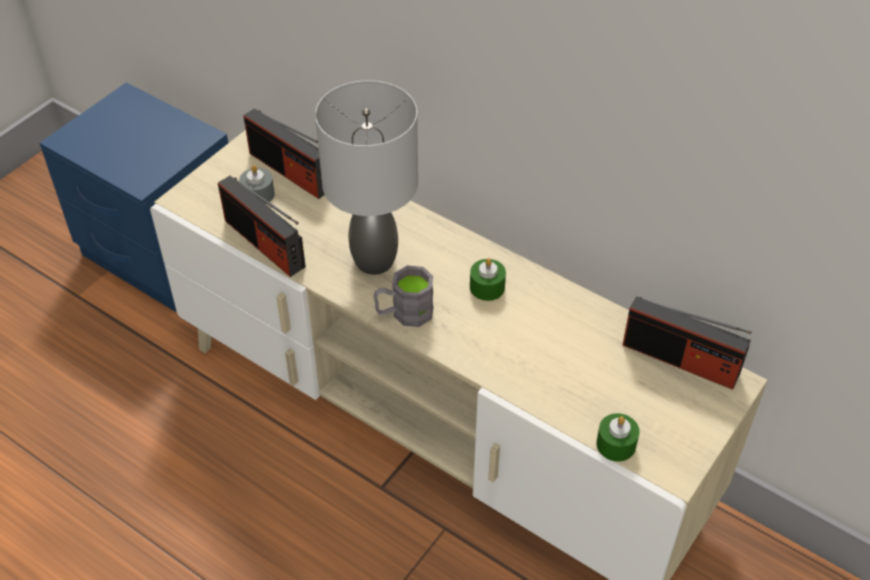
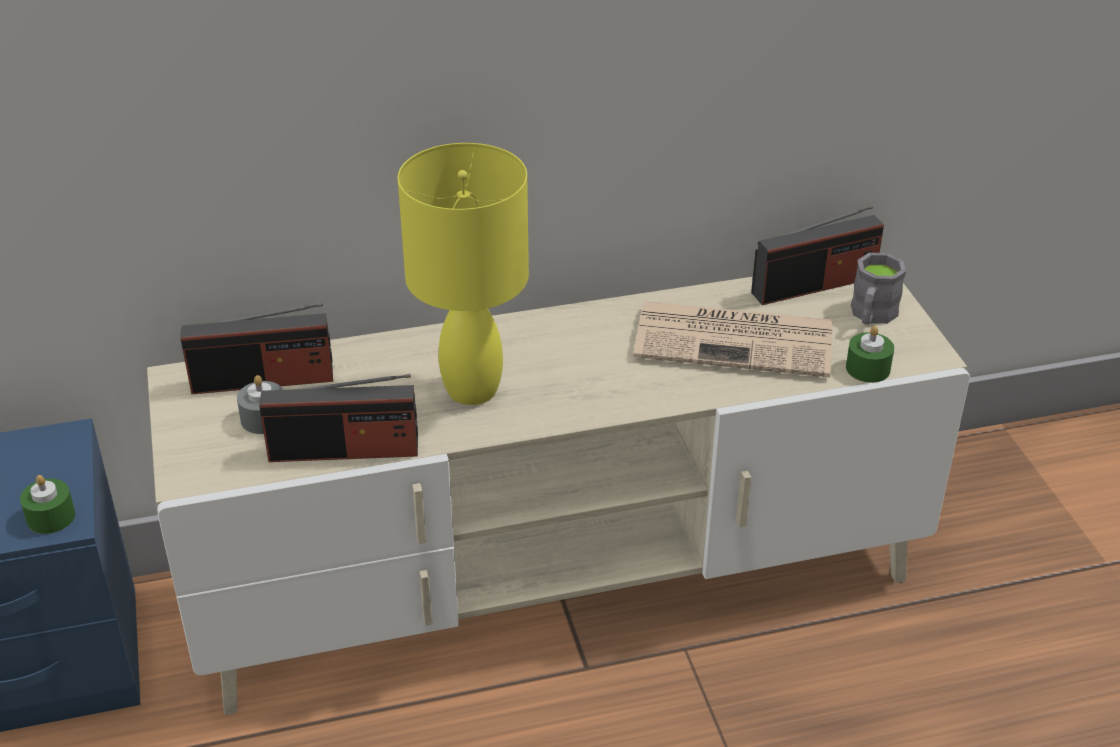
camera: 50 degrees left, 10 degrees down
grey table lamp [315,80,418,275] -> yellow table lamp [398,143,529,405]
grey mug [374,266,434,327] -> grey mug moved to [851,253,906,325]
green candle [470,258,506,301] -> green candle moved to [20,475,75,534]
none -> newspaper [633,301,833,377]

